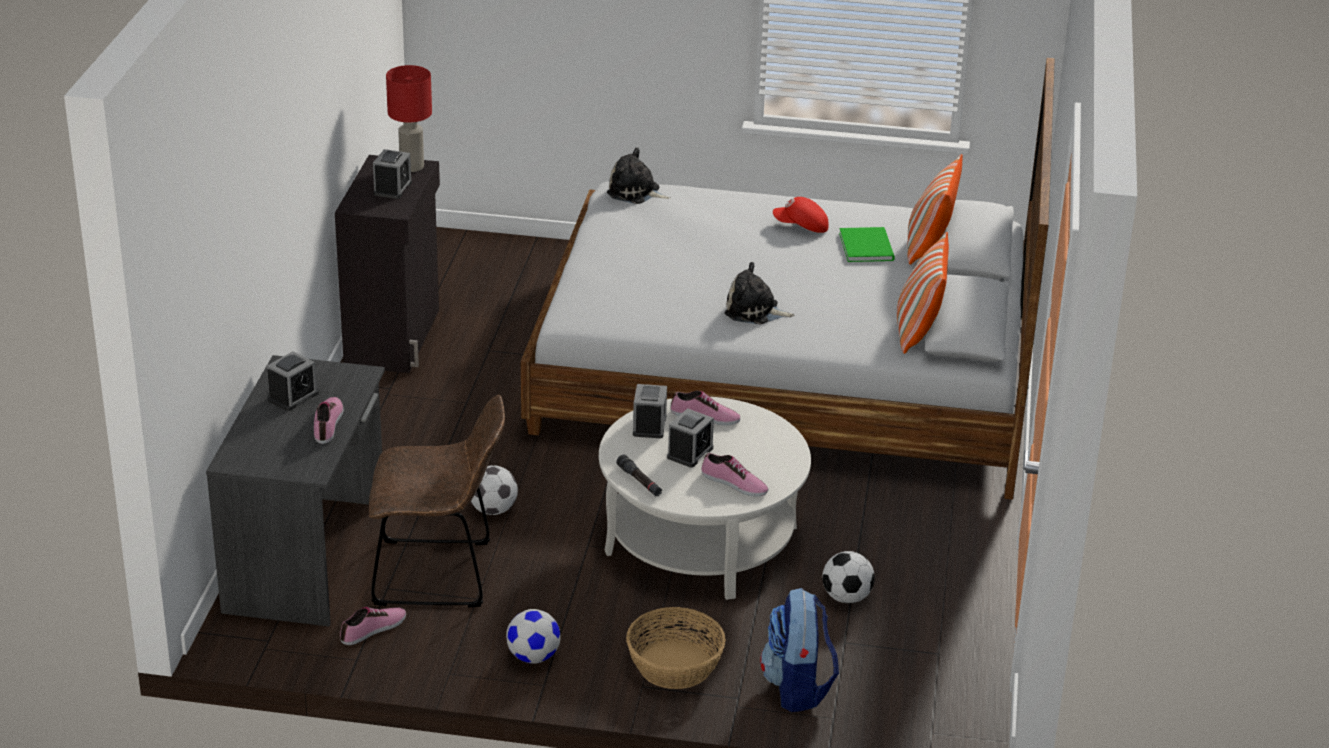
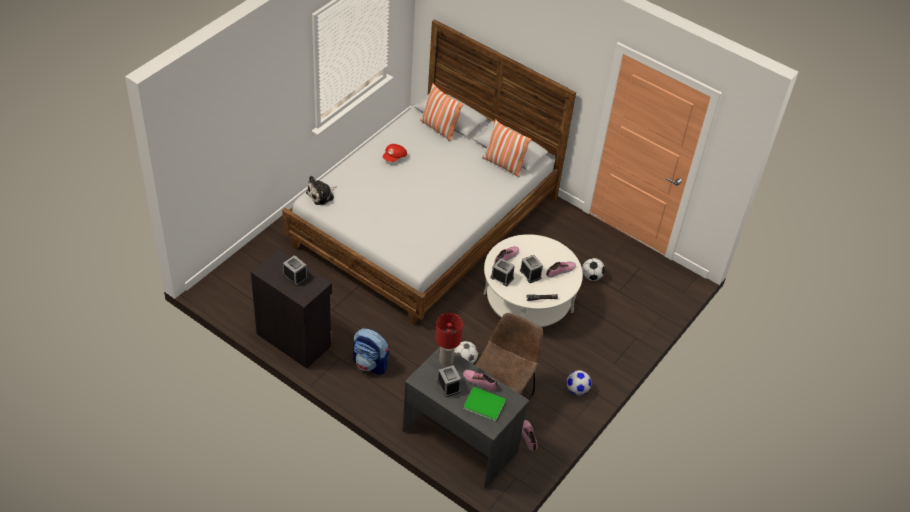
camera: 65 degrees left, 15 degrees up
red table lamp [386,65,432,172] -> red table lamp moved to [435,313,463,366]
basket [626,607,726,689] -> none
plush toy [724,262,794,324] -> none
backpack [760,588,839,712] -> backpack moved to [353,328,389,375]
green book [839,227,895,262] -> green book moved to [463,387,506,422]

